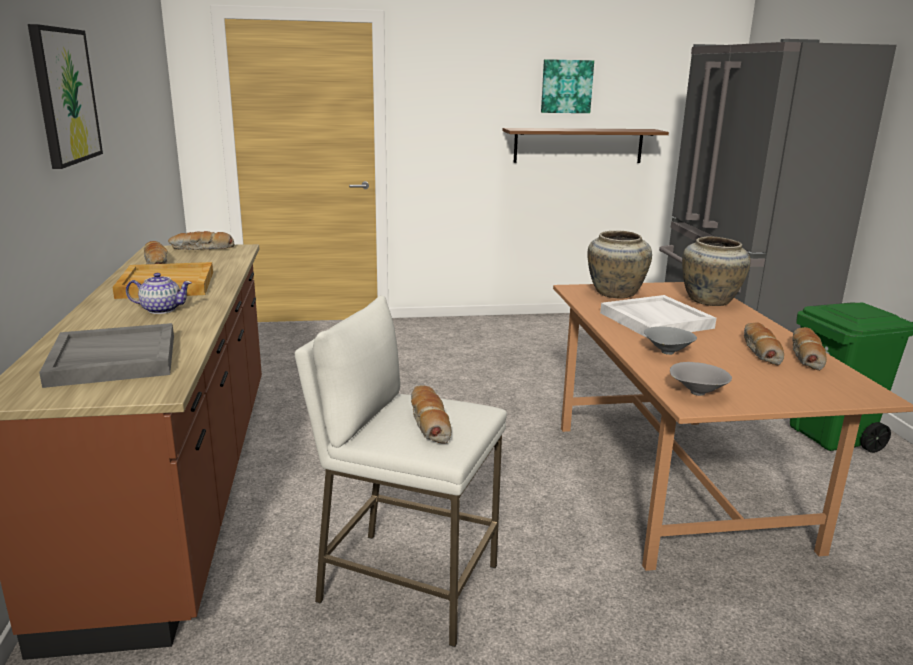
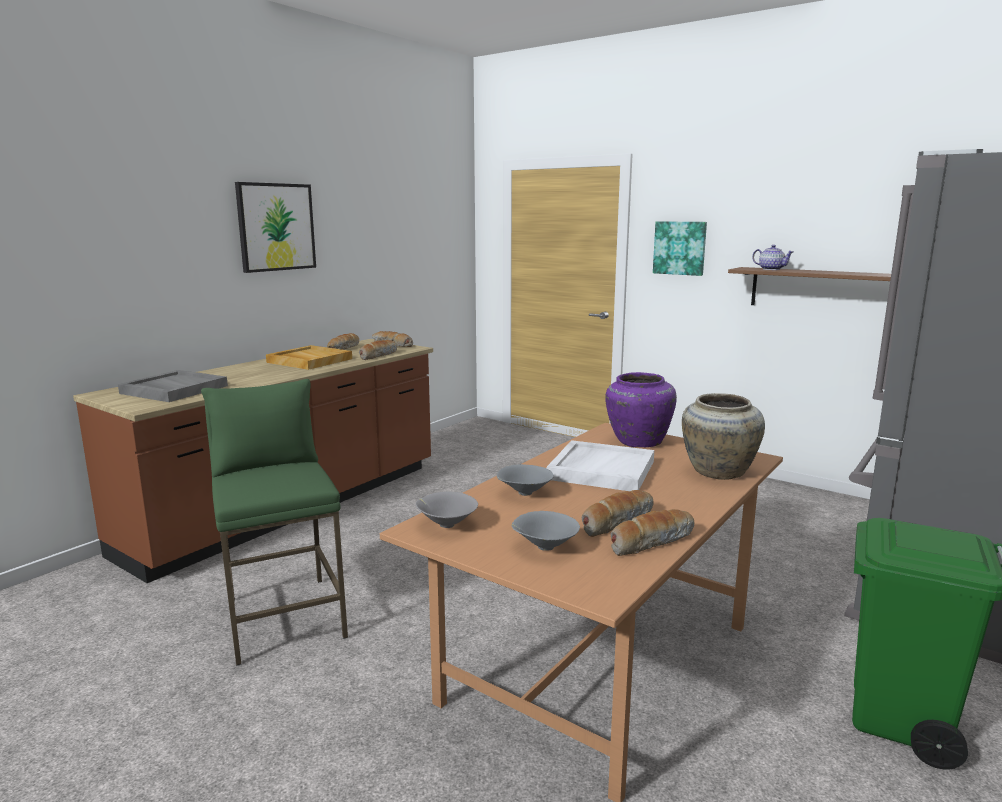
camera: 45 degrees right, 5 degrees down
teapot [126,273,192,314] -> teapot moved to [752,245,794,270]
white stool [295,295,507,647] -> green stool [201,379,348,666]
bread [411,385,451,444] -> bread moved to [359,340,397,360]
picture [541,59,594,113] -> picture moved to [653,221,707,276]
beige vase [587,231,652,299] -> purple vase [605,372,677,447]
none -> grey bowl [511,511,580,551]

